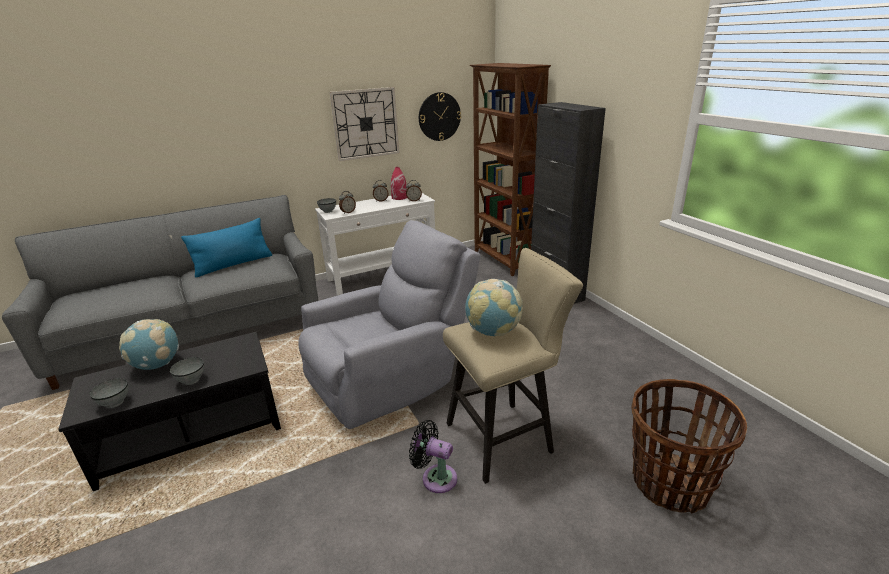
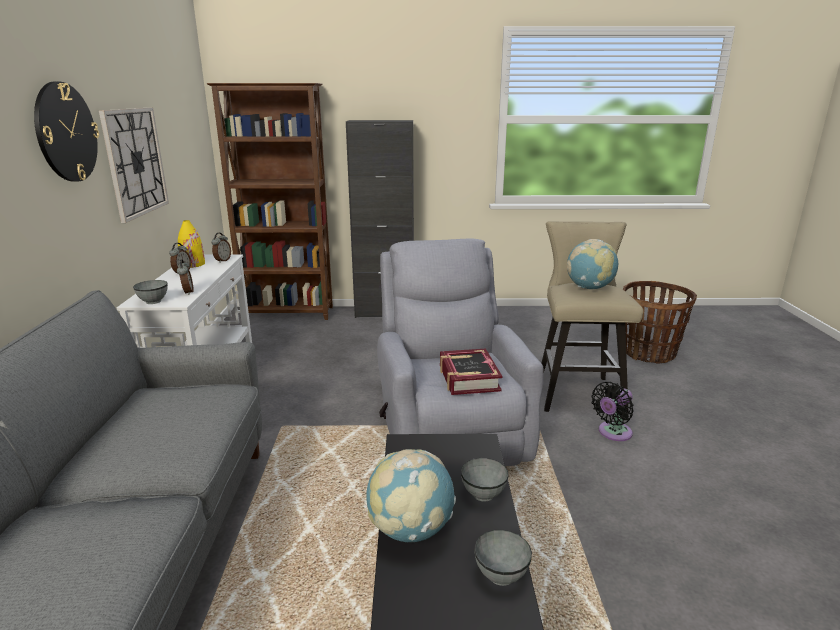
camera: 65 degrees left, 5 degrees down
blue pillow [181,218,272,278] -> none
red vase [391,167,407,200] -> yellow vase [178,220,205,268]
wall clock [419,92,461,141] -> wall clock moved to [34,81,99,182]
none -> book [440,349,502,395]

